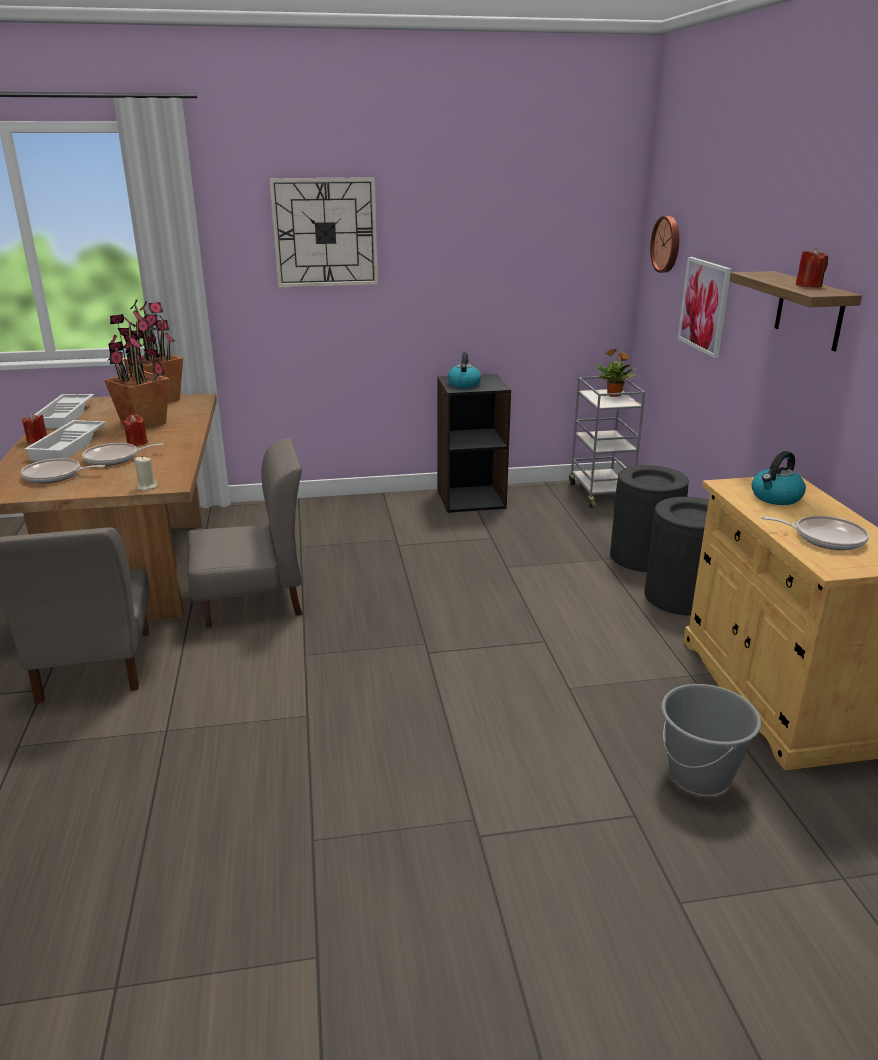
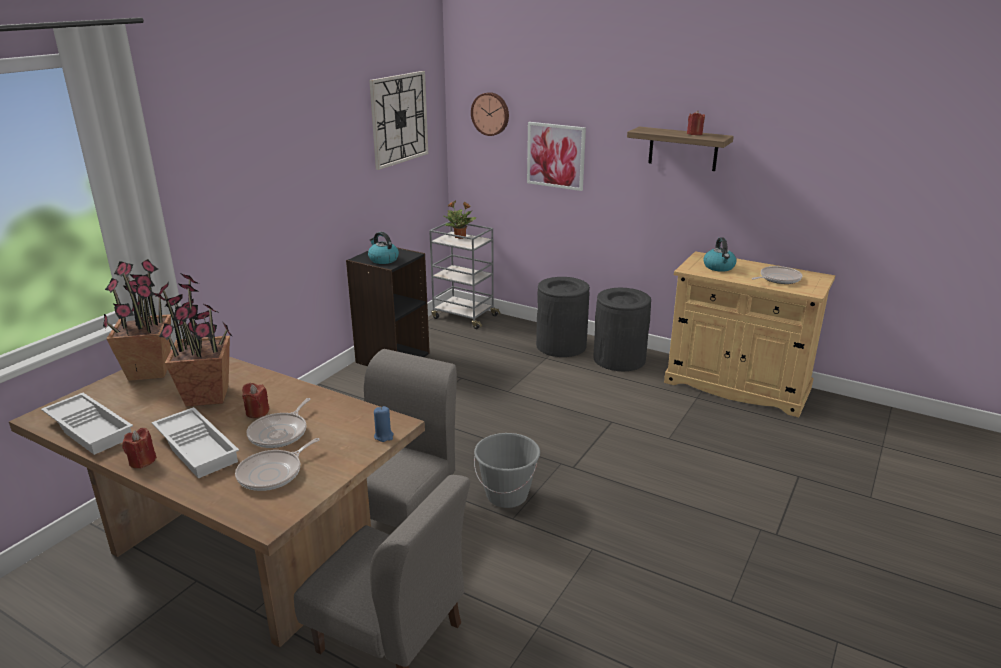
camera: 50 degrees left, 0 degrees up
beige candle [134,456,158,491] -> blue candle [374,406,394,442]
wall clock [269,177,378,287] -> wall clock moved to [369,71,428,170]
grey bucket [661,684,762,794] -> grey bucket moved to [474,433,540,508]

